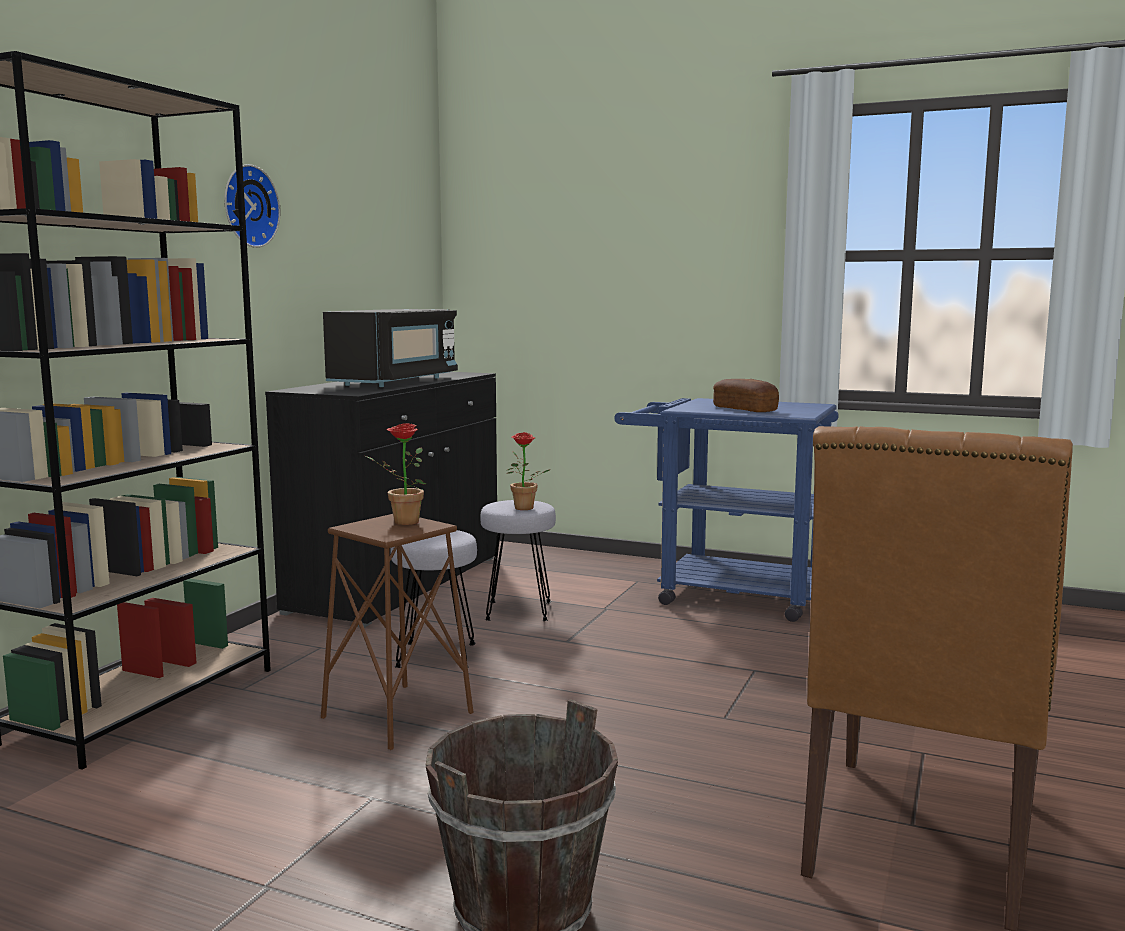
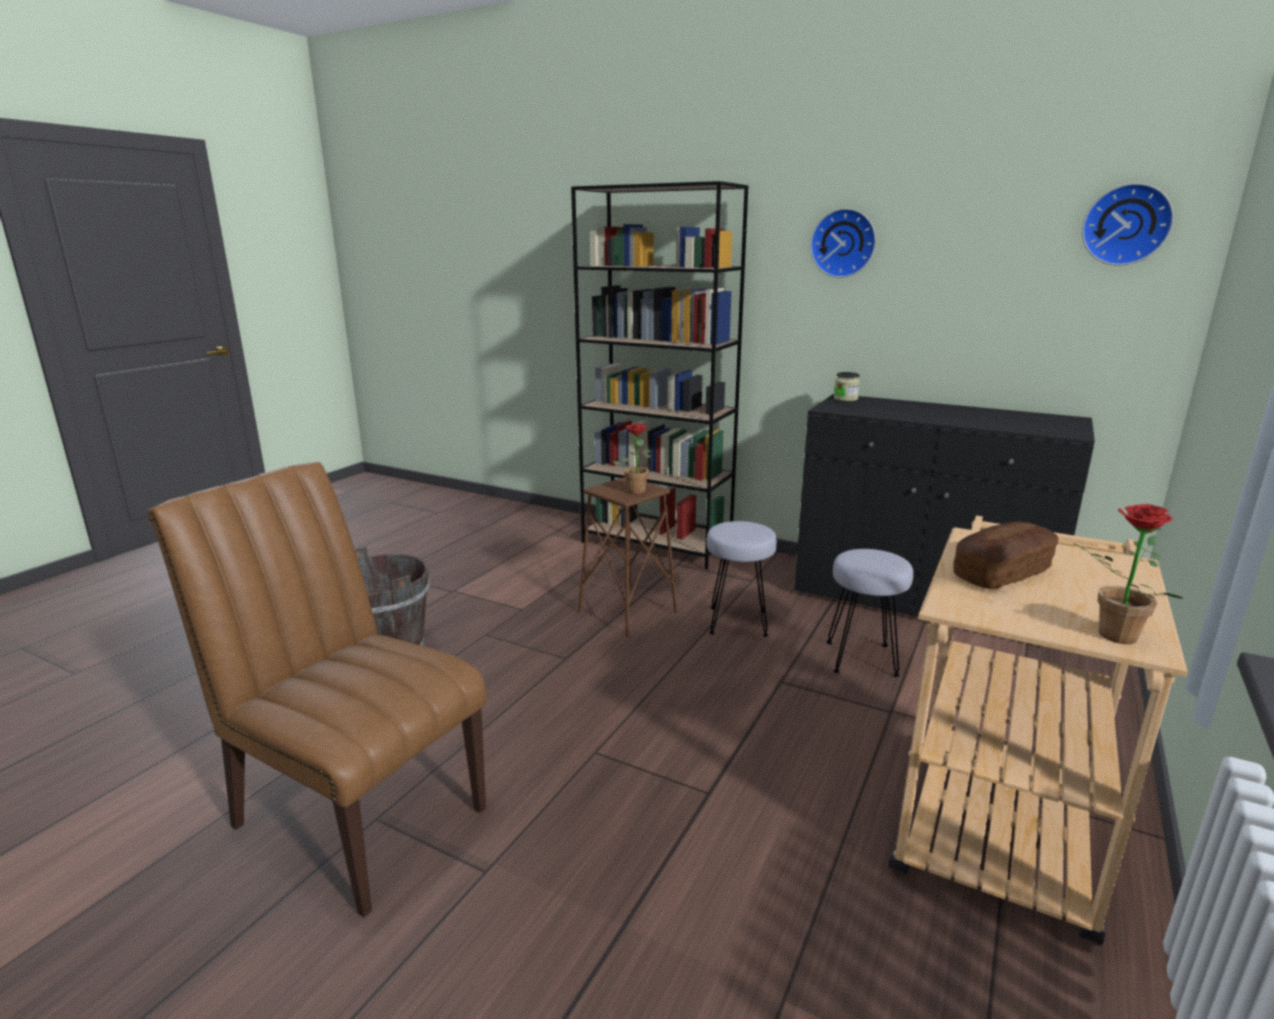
camera: 95 degrees right, 10 degrees up
black microwave [323,309,458,387] -> none
potted plant [507,432,551,510] -> potted plant moved to [1073,504,1183,644]
blue cart [614,398,839,622] -> beige cart [889,516,1188,946]
none -> jar [834,372,860,401]
none -> wall clock [1082,183,1174,266]

